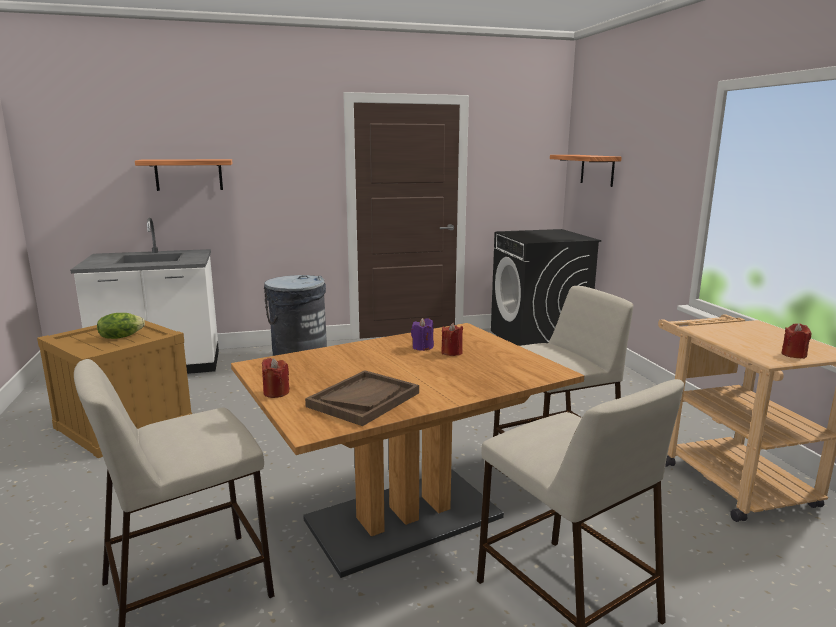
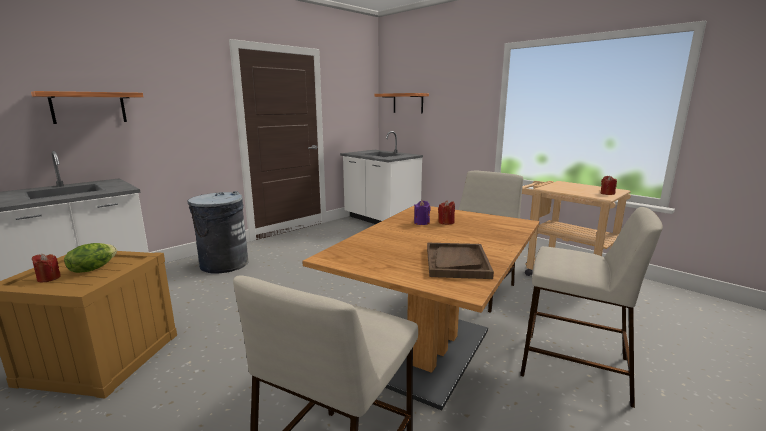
camera: 30 degrees left, 0 degrees up
red candle [262,358,290,398] -> red candle moved to [32,254,61,282]
black washing machine [491,229,601,346] -> white counter [340,131,423,224]

